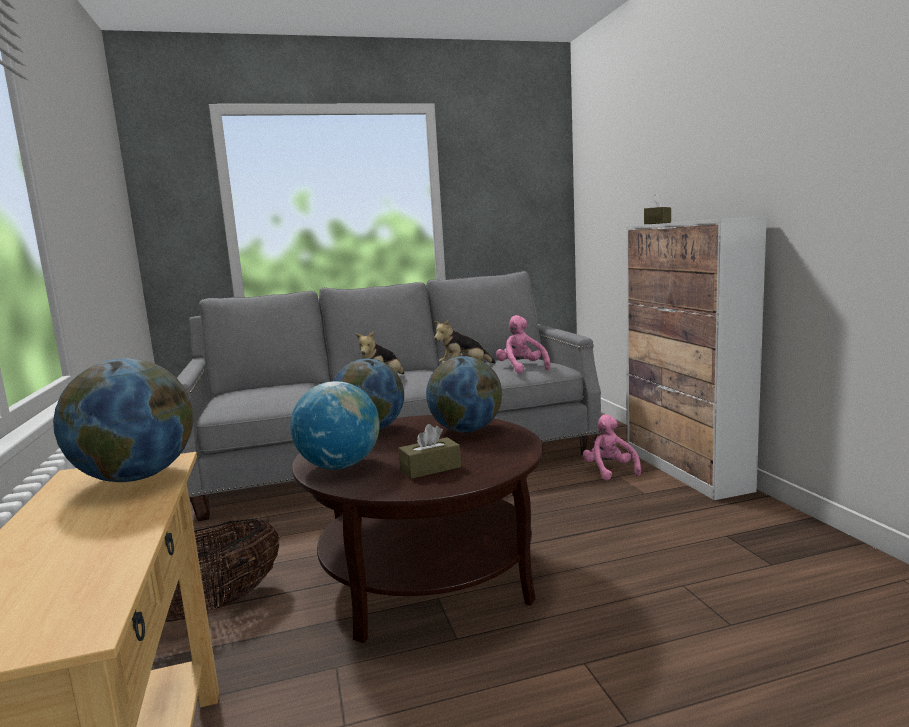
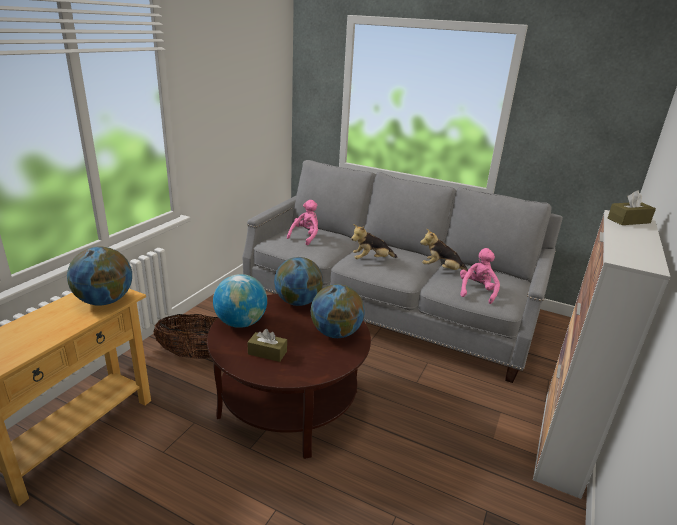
camera: 40 degrees right, 15 degrees up
pink plush toy [583,414,641,481] -> pink plush toy moved to [287,200,318,245]

